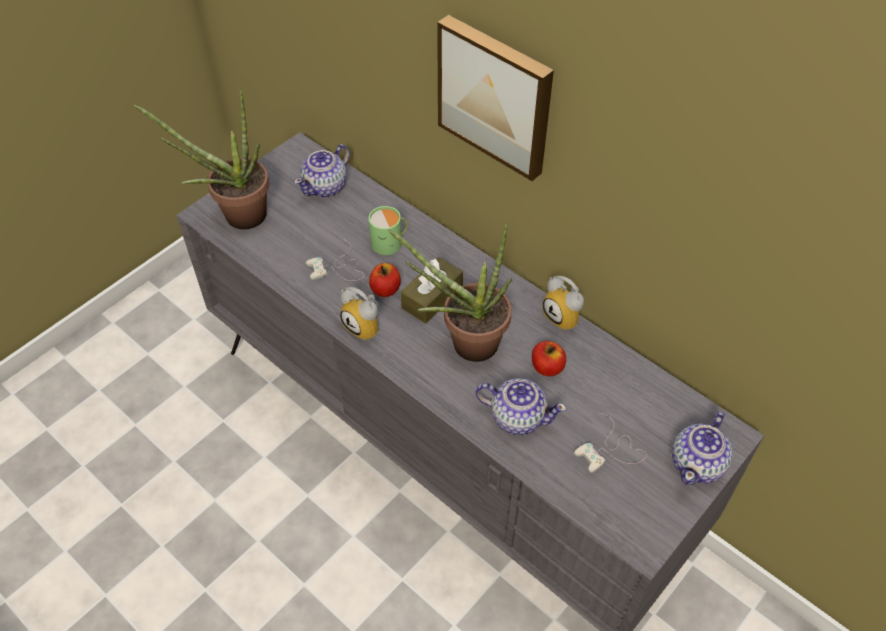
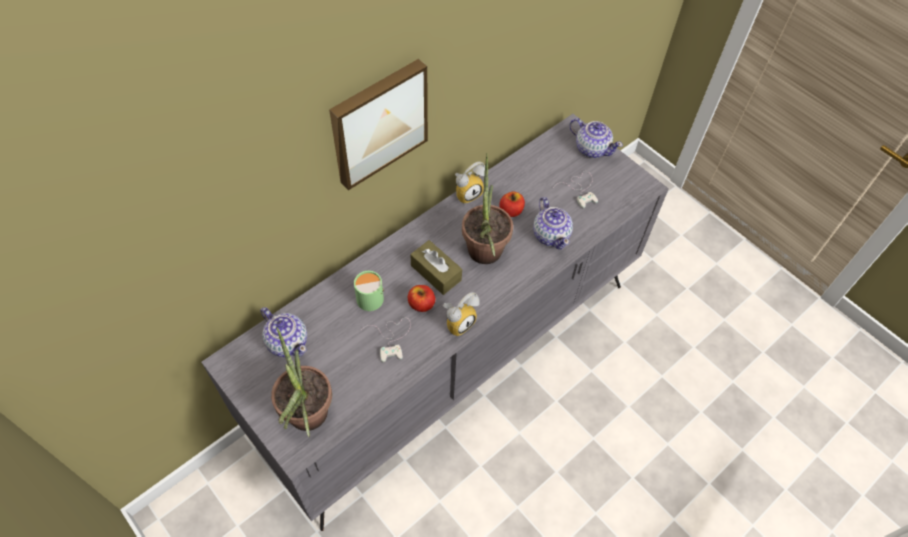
camera: 85 degrees left, 5 degrees up
teapot [475,378,567,435] -> teapot turned 135 degrees clockwise [533,197,573,250]

